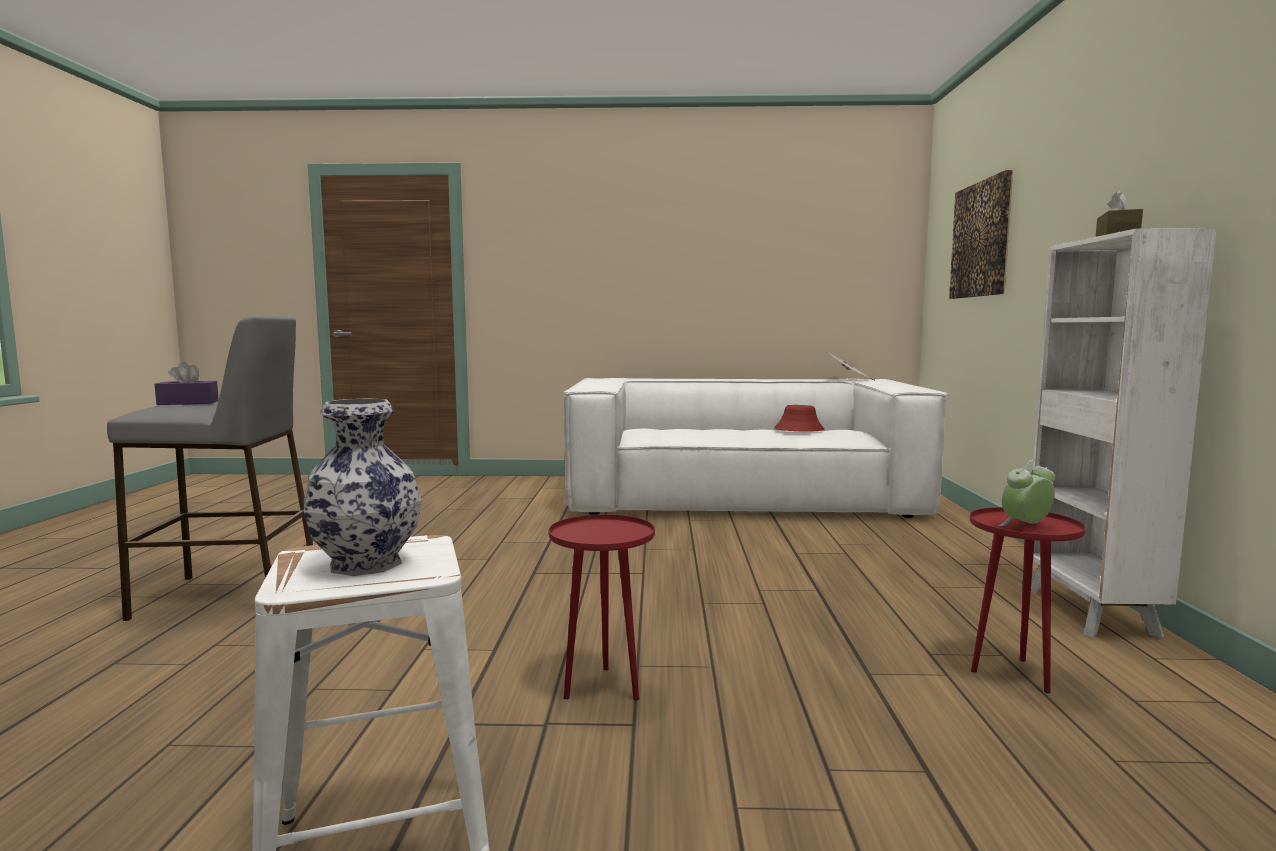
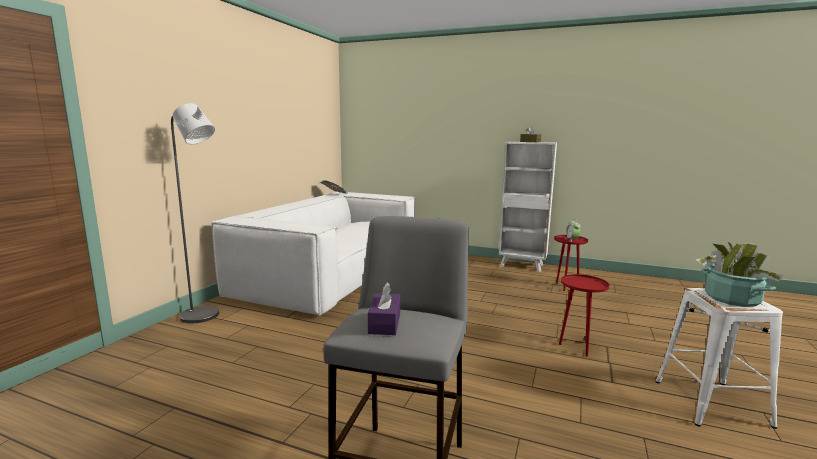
camera: 70 degrees left, 5 degrees up
vase [304,398,422,576] -> potted plant [695,241,784,307]
red hat [774,405,824,431] -> none
picture [949,170,1013,299] -> none
none -> grey floor lamp [171,103,219,323]

